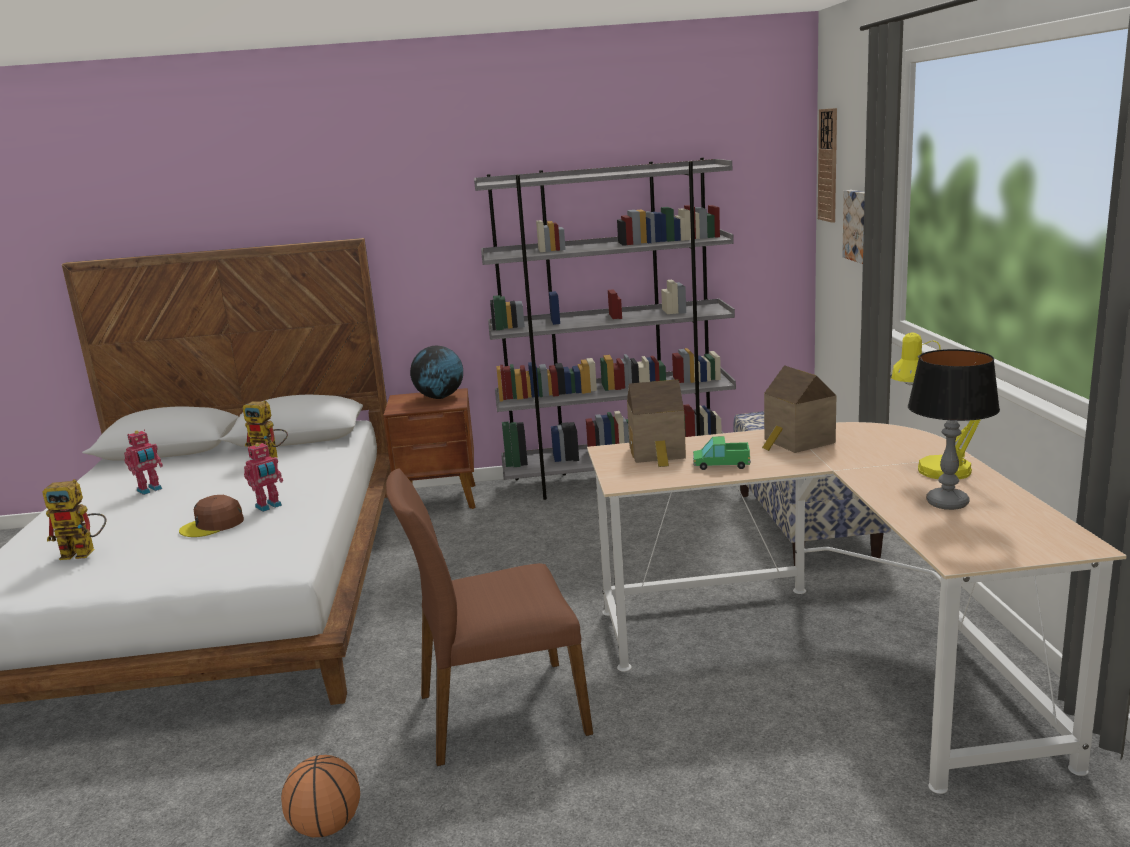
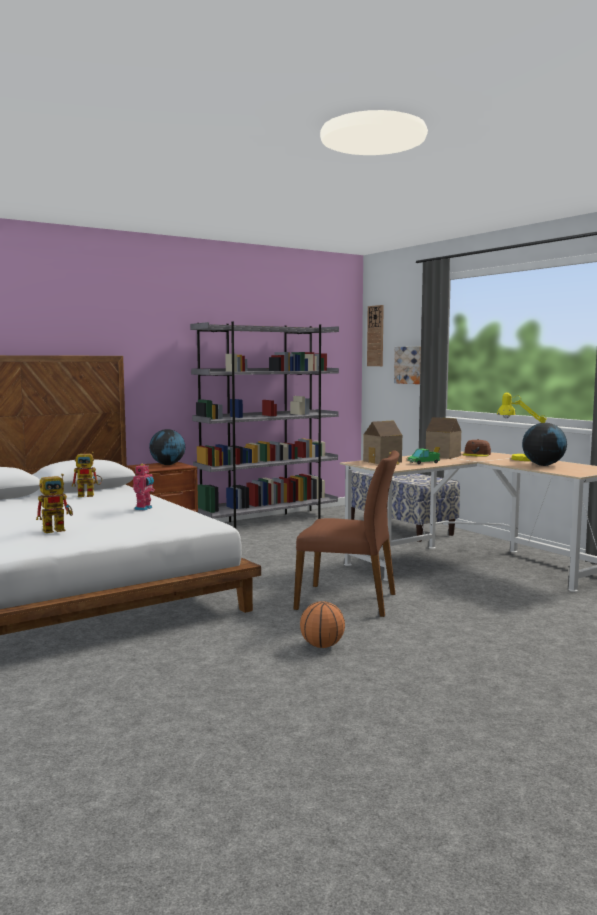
camera: 30 degrees left, 10 degrees down
toy robot [124,429,163,495] -> none
brown cap [179,495,244,537] -> brown cap moved to [463,439,491,457]
brown chair [386,468,593,766] -> brown chair turned 120 degrees counterclockwise [293,450,400,617]
table lamp [908,349,1000,510] -> globe [522,423,567,466]

